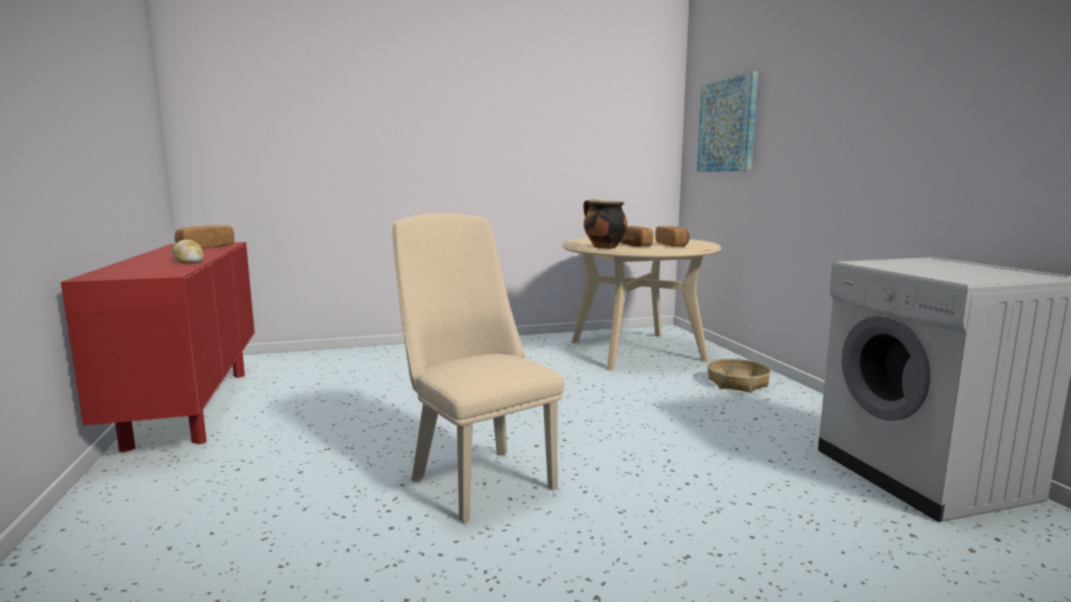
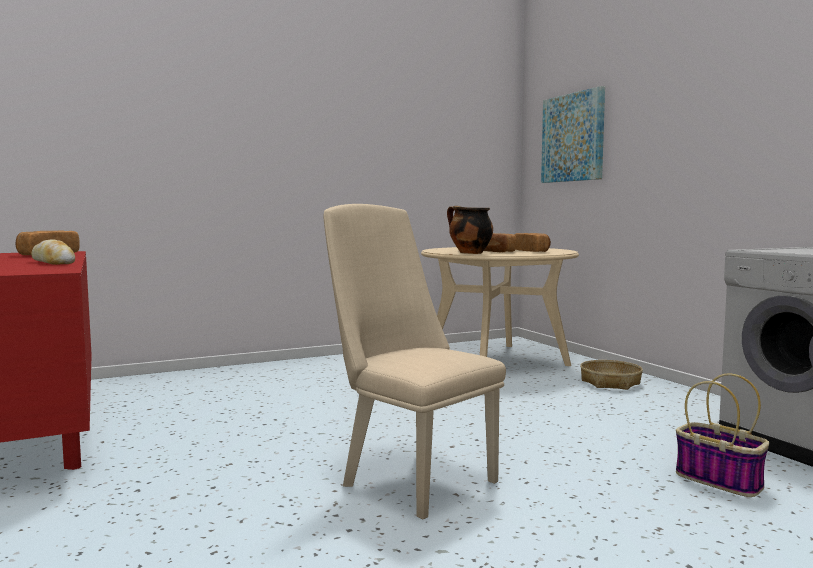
camera: 10 degrees left, 5 degrees down
none -> basket [676,373,769,497]

